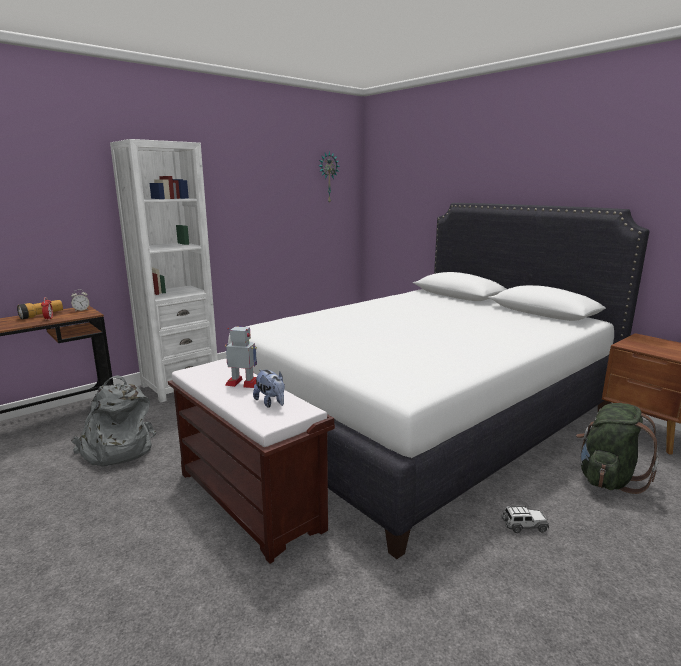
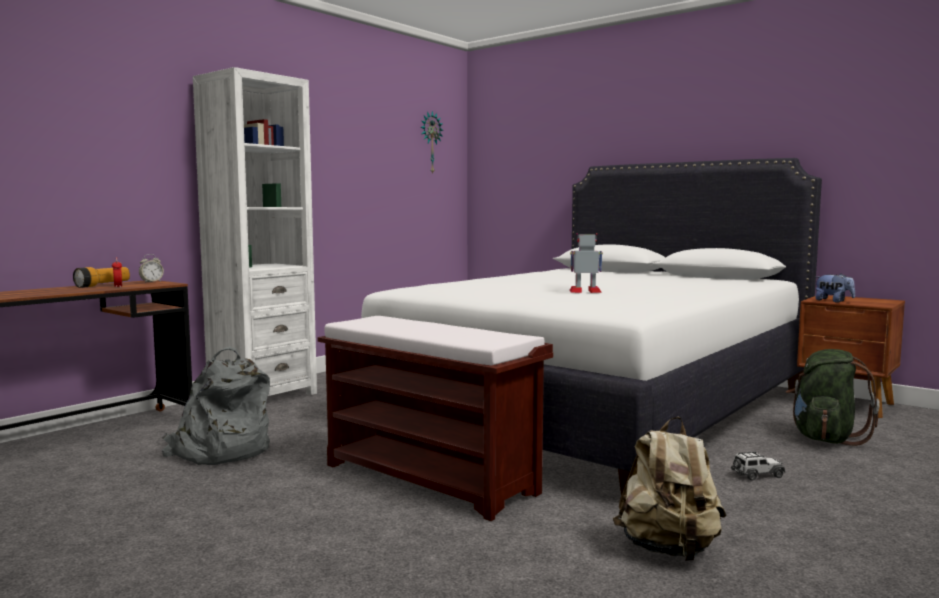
camera: 10 degrees left, 10 degrees down
toy robot [225,326,257,388] -> toy robot moved to [569,233,603,293]
plush toy [253,369,285,408] -> plush toy moved to [815,274,855,303]
none -> beige backpack [613,417,726,561]

